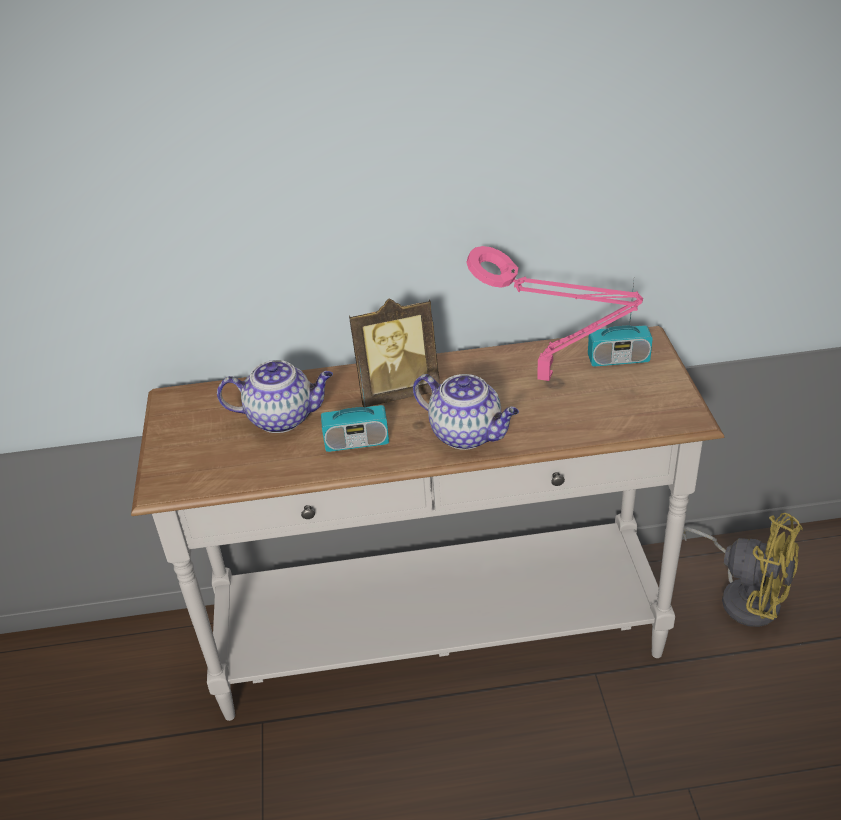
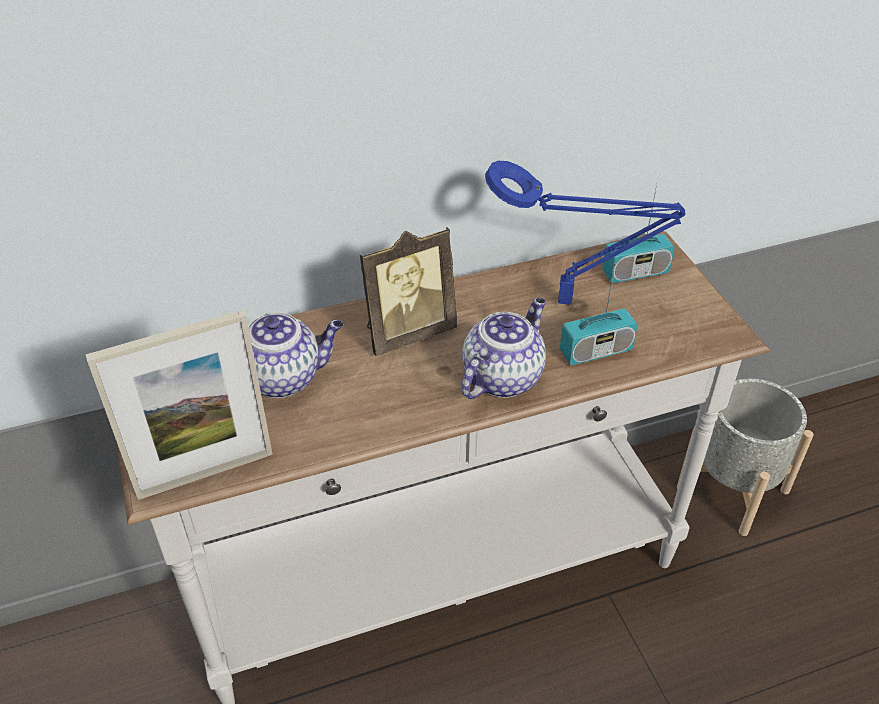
camera: 15 degrees left, 5 degrees up
radio [321,361,389,452] -> radio moved to [560,258,638,365]
teapot [413,374,519,450] -> teapot turned 75 degrees counterclockwise [461,298,546,399]
pink table lamp [466,246,643,381] -> blue table lamp [485,161,685,305]
yellow fan [683,513,803,627] -> grey planter [677,379,814,536]
none -> picture frame [85,310,273,500]

